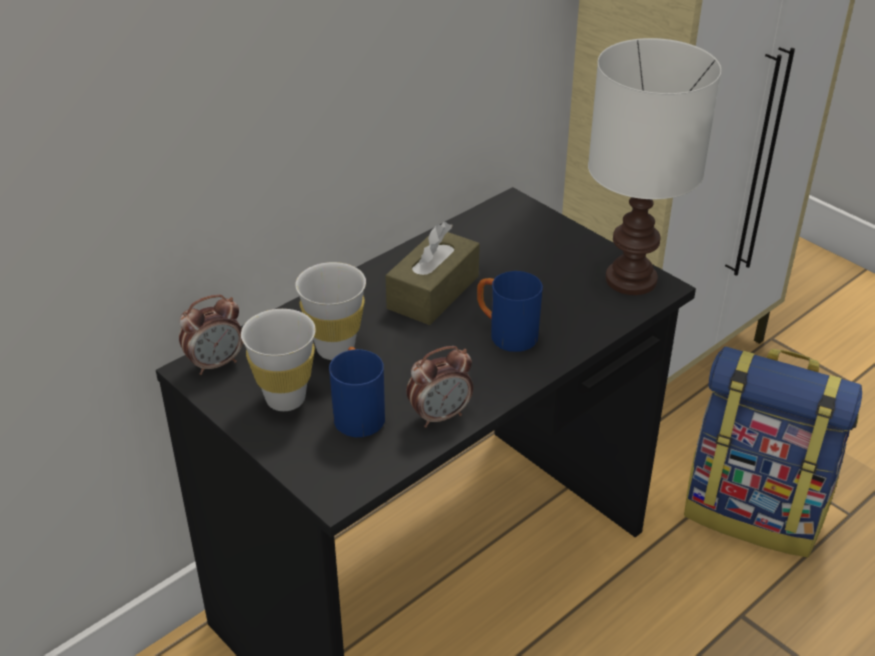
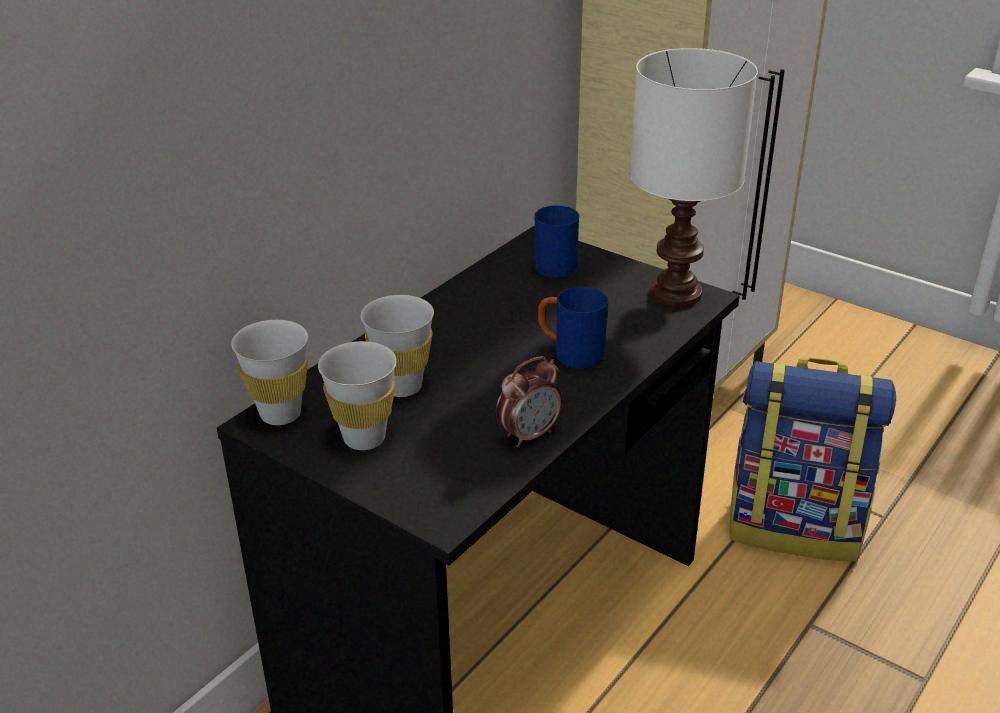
camera: 10 degrees left, 5 degrees down
alarm clock [179,294,243,375] -> white cup [231,320,308,425]
blue mug [329,347,385,437] -> blue mug moved to [535,205,579,278]
brown tissue box [385,222,480,325] -> none

